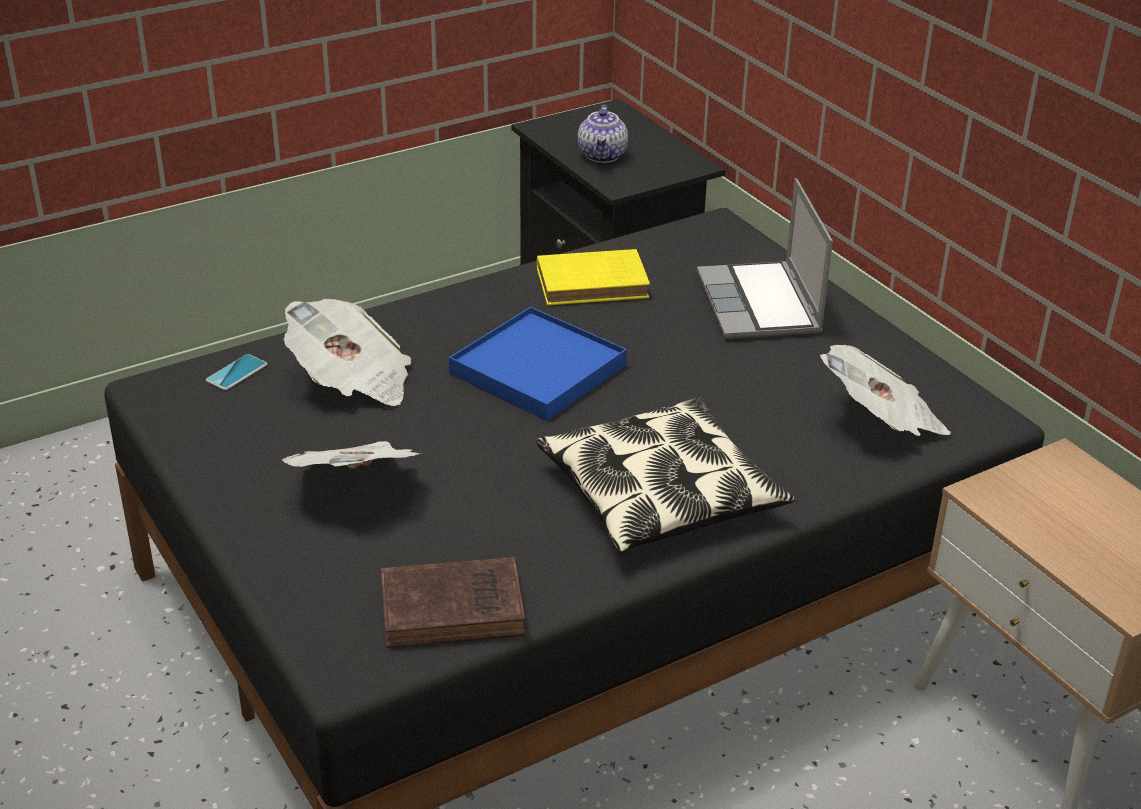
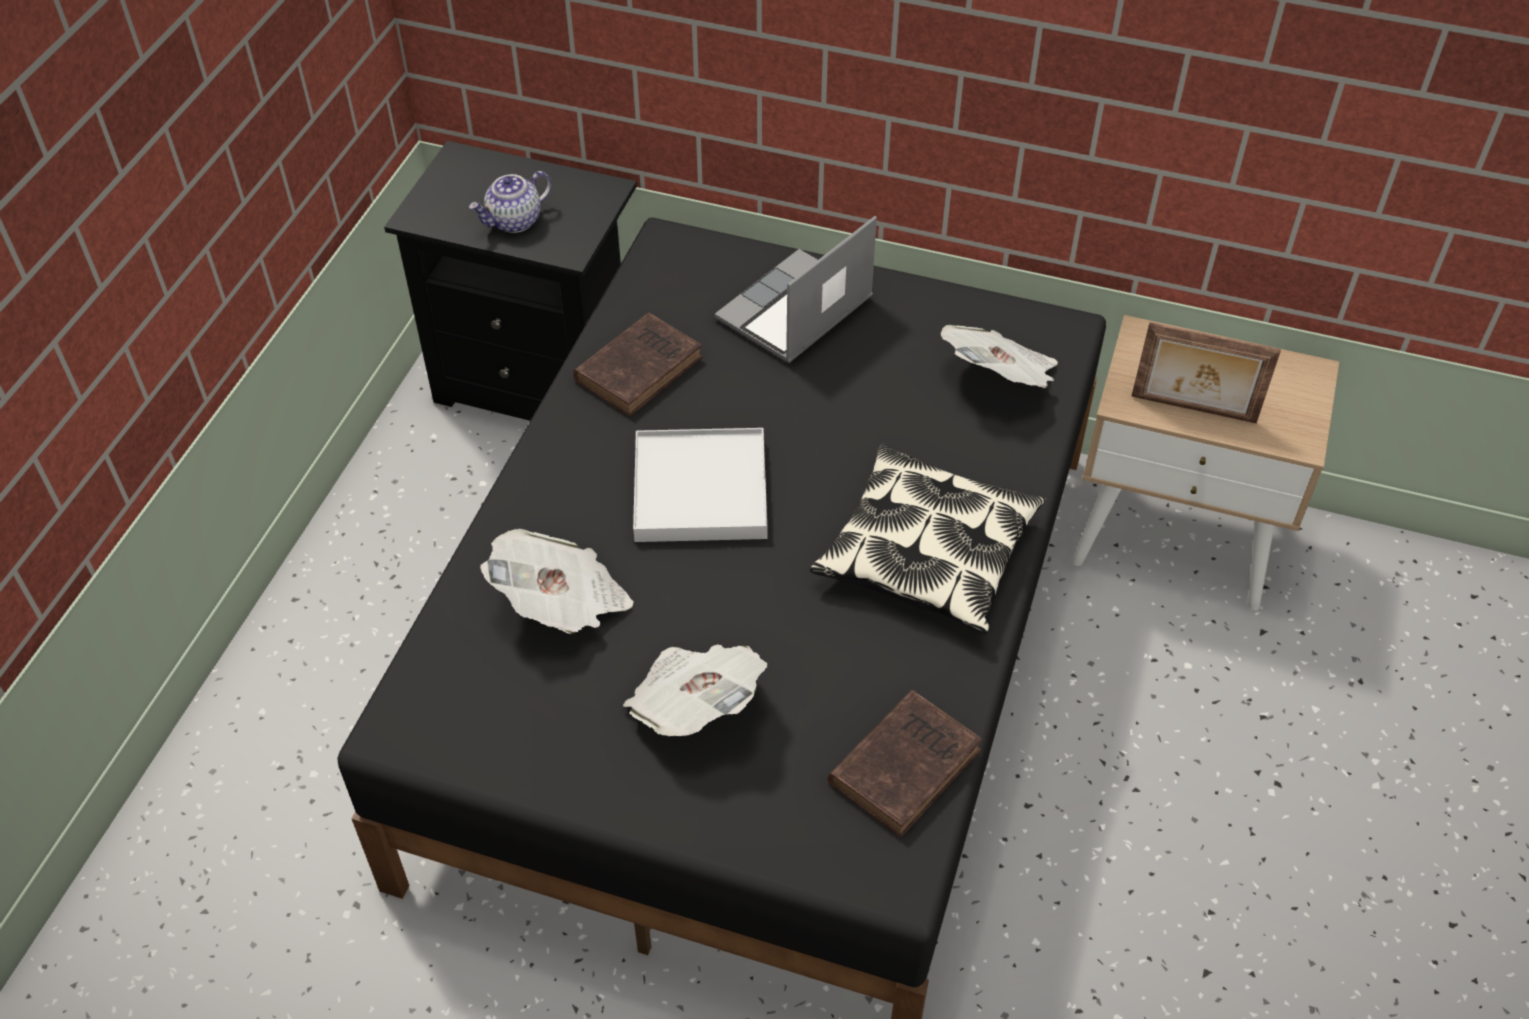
camera: 40 degrees left, 15 degrees up
phone [206,354,267,390] -> none
blue tray [449,307,627,421] -> white tray [633,428,767,542]
yellow book [537,249,650,305] -> brown book [574,313,703,416]
teapot [578,105,628,163] -> teapot turned 90 degrees clockwise [469,171,552,233]
laptop [697,178,833,339] -> laptop turned 90 degrees clockwise [715,216,877,363]
none -> picture frame [1131,322,1281,423]

